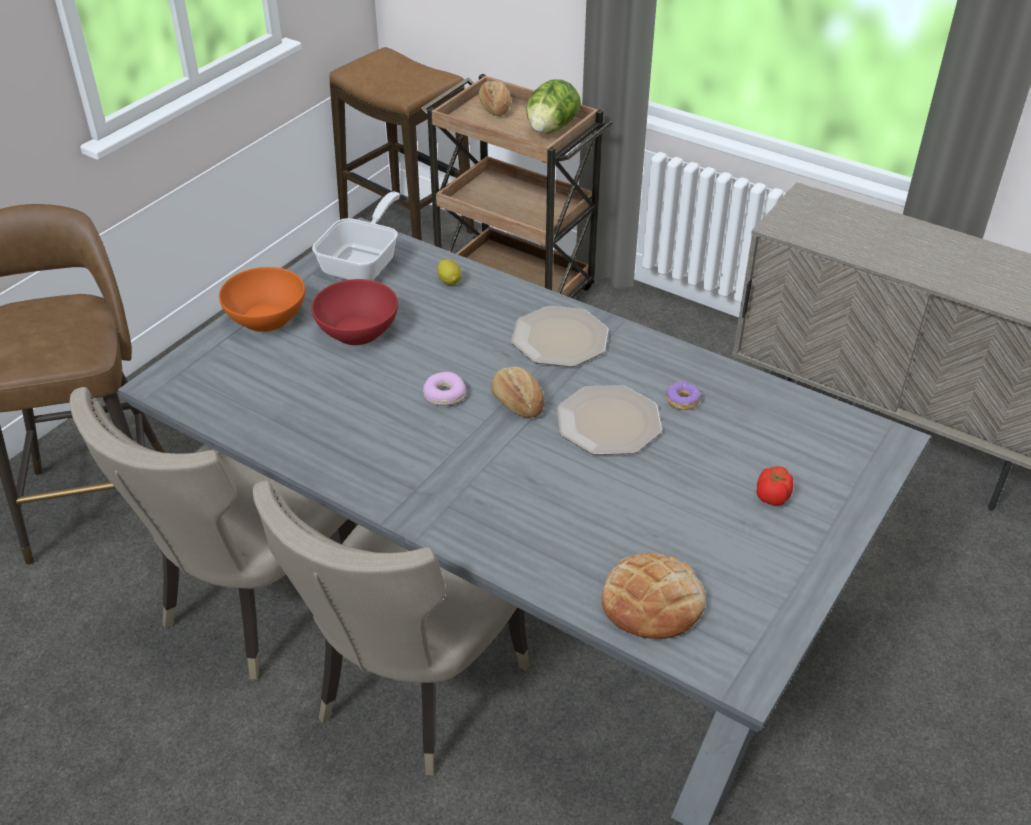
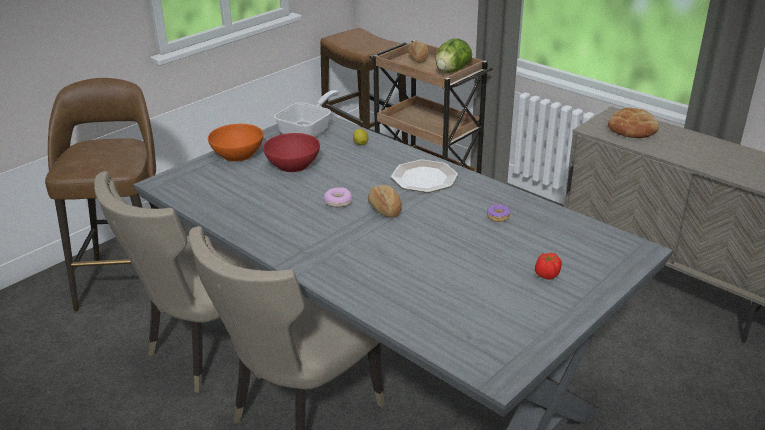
camera: 10 degrees right, 10 degrees down
plate [557,385,662,455] -> none
bread [602,553,706,639] -> bread moved to [608,108,659,138]

